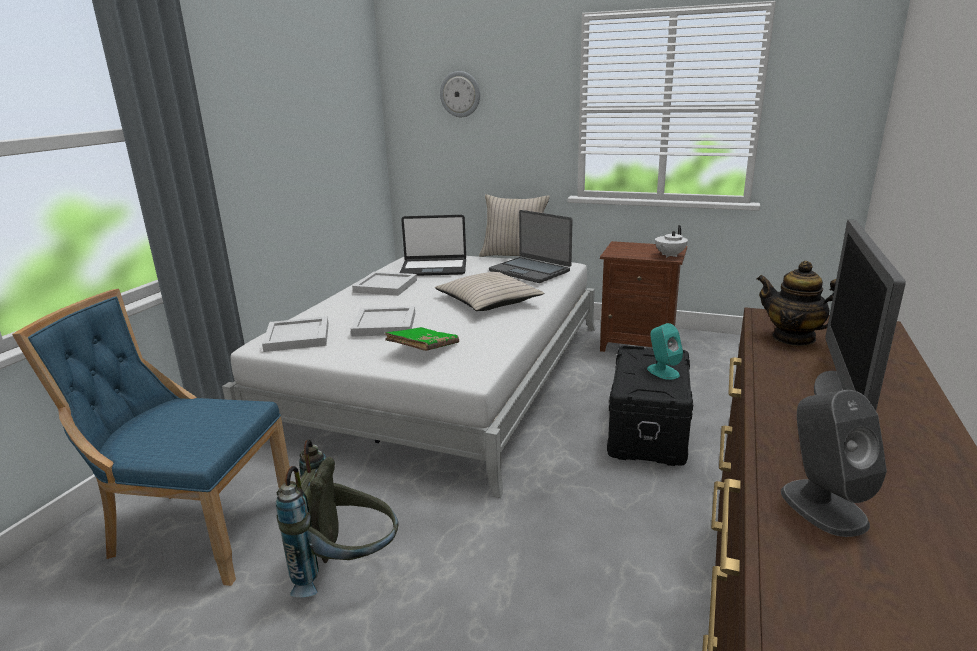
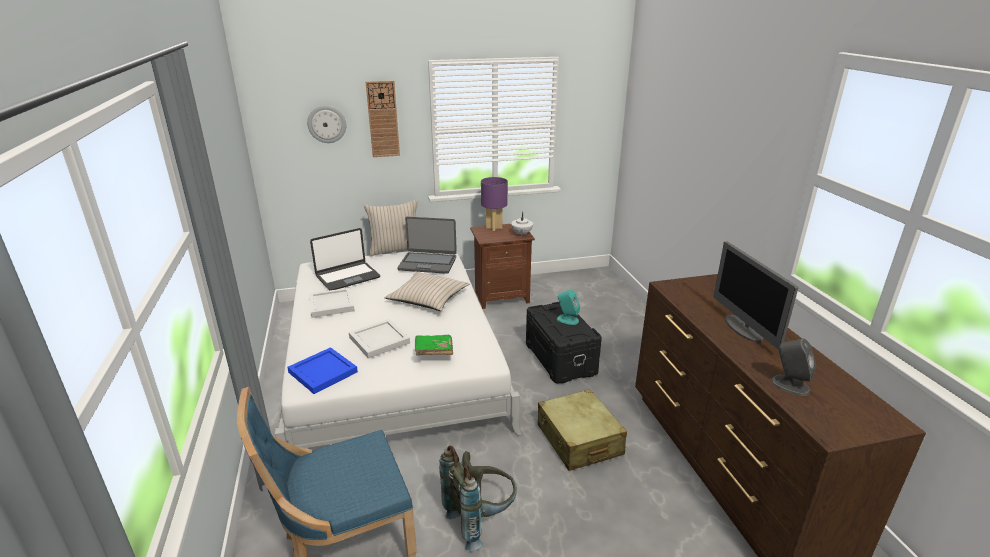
camera: 35 degrees left, 5 degrees up
white tray [262,317,329,352] -> blue tray [287,347,358,394]
teapot [757,261,836,346] -> none
none -> wall clock [366,81,400,157]
none -> purple table lamp [481,177,508,231]
none -> beige suitcase [538,389,627,471]

